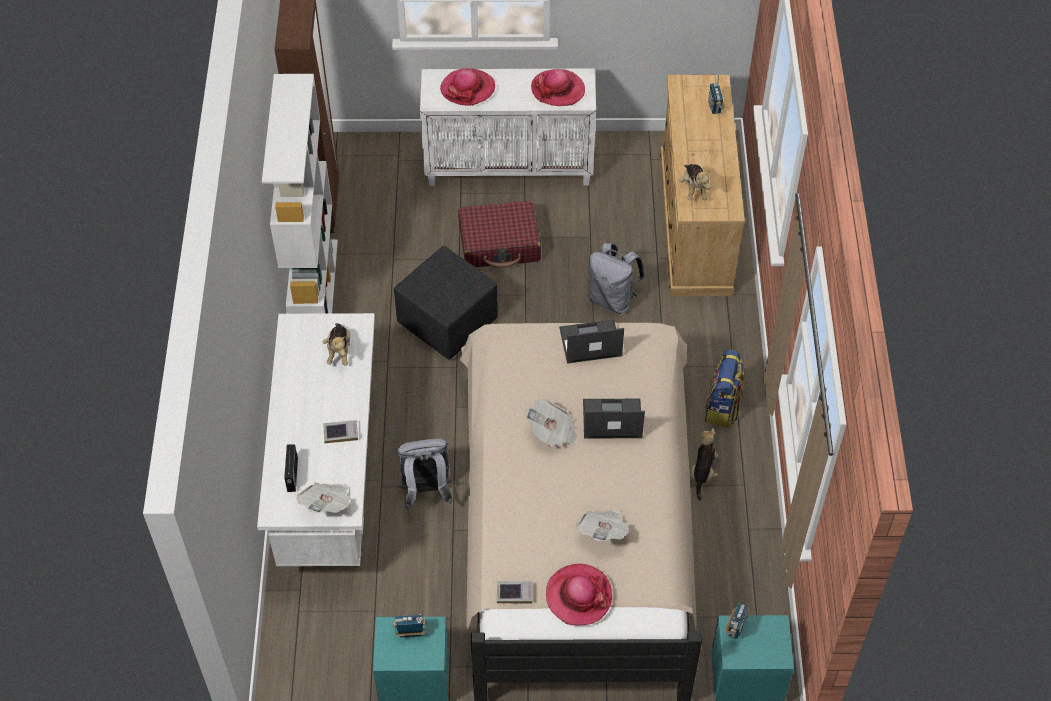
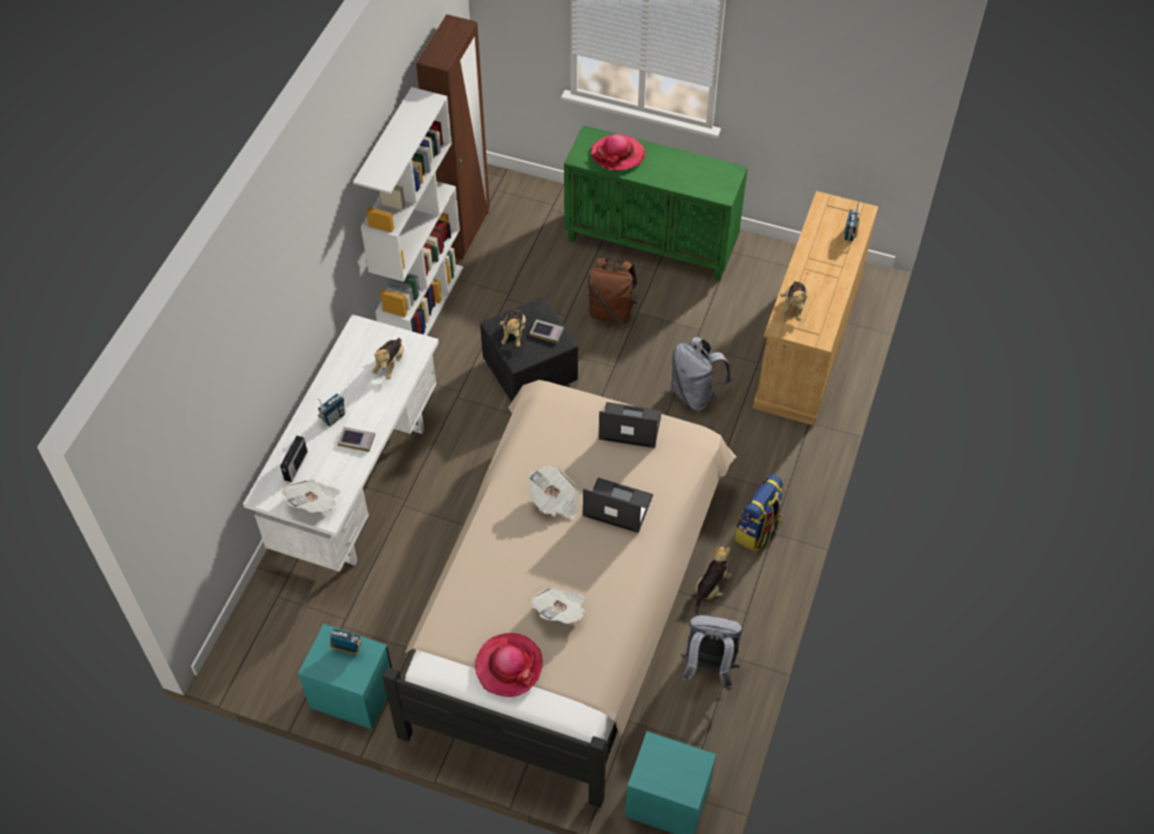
camera: 20 degrees right, 0 degrees up
grey backpack [398,438,454,509] -> grey backpack moved to [681,615,743,691]
white cabinet [420,69,596,186] -> green cabinet [564,125,748,281]
red suitcase [458,201,541,268] -> brown backpack [587,257,637,324]
book [497,581,532,604] -> book moved to [529,319,564,343]
hat [531,69,585,106] -> none
radio [725,603,748,639] -> radio moved to [317,393,345,427]
none -> plush toy [500,309,526,347]

